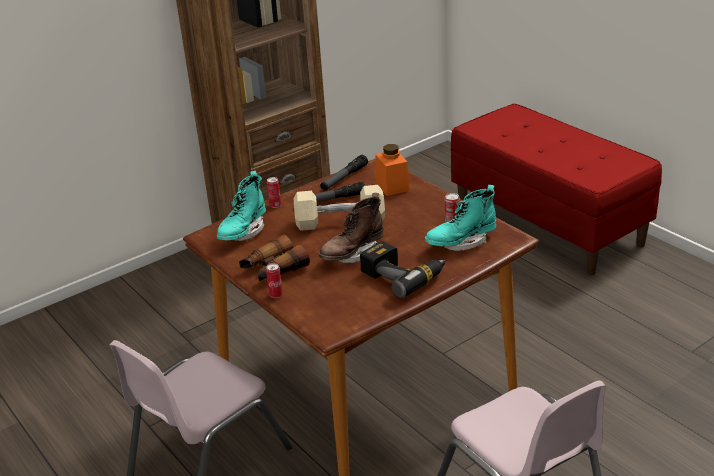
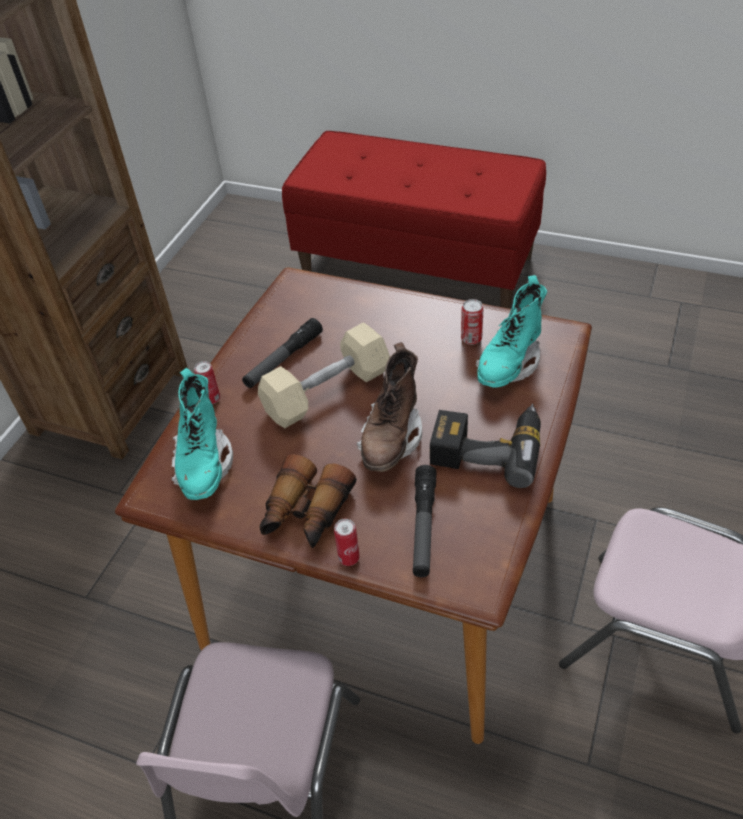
camera: 30 degrees left, 15 degrees up
flashlight [320,155,368,191] -> flashlight moved to [413,465,436,577]
orange jar [375,144,410,196] -> none

